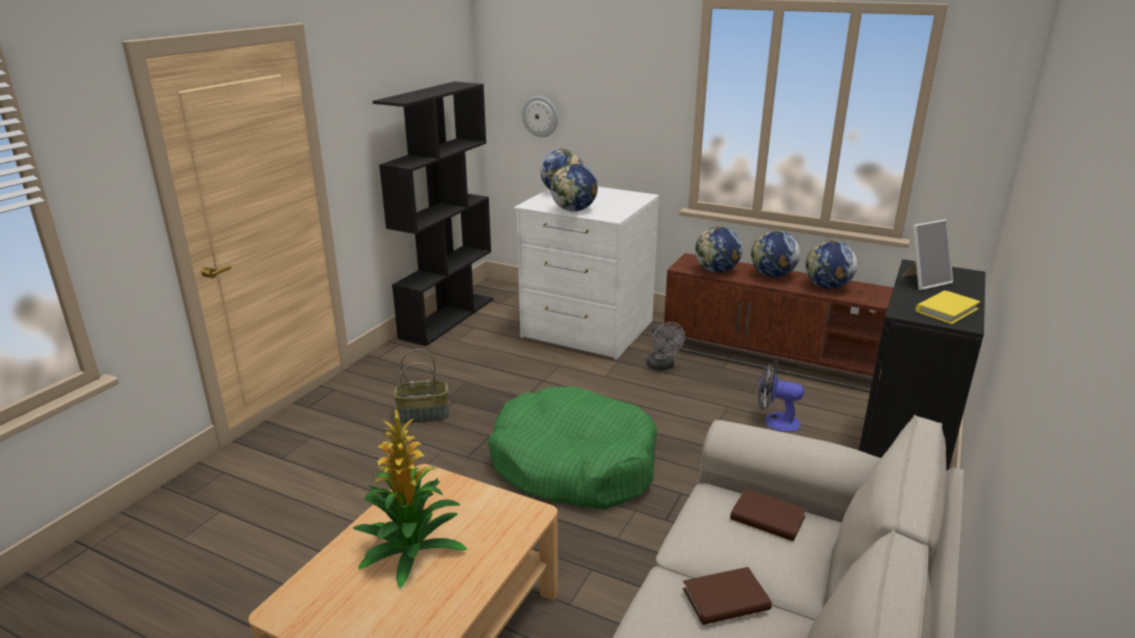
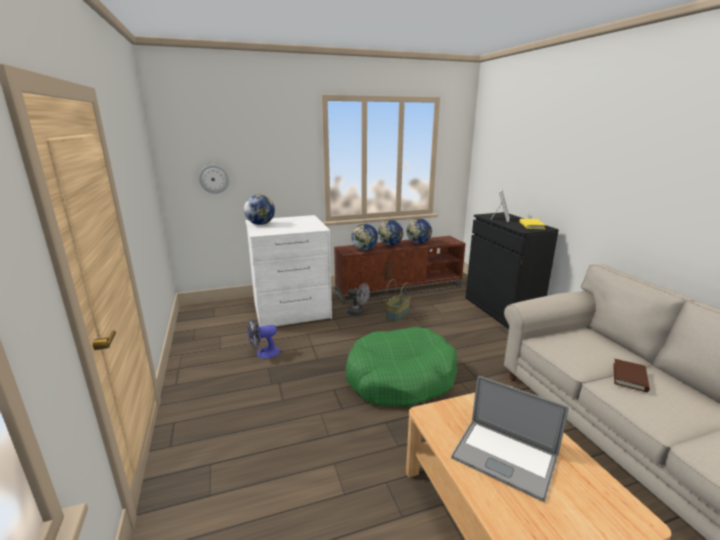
camera: 45 degrees left, 5 degrees down
potted plant [353,409,467,588] -> laptop [451,375,569,502]
black bookcase [372,82,493,346] -> none
basket [394,349,449,424] -> basket moved to [386,279,411,322]
globe [550,164,598,211] -> none
brown book [730,488,807,541] -> none
fan [758,364,804,432] -> fan moved to [247,319,280,359]

